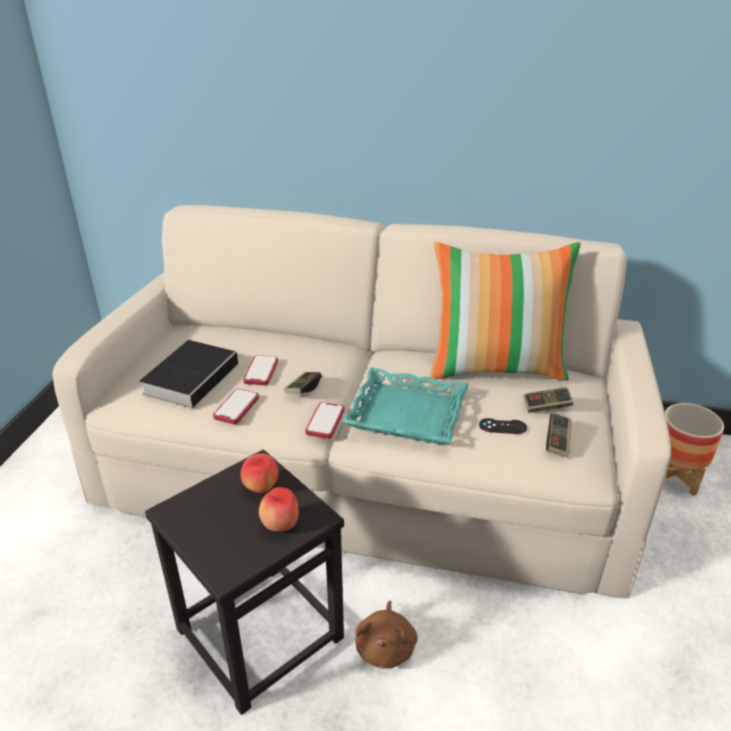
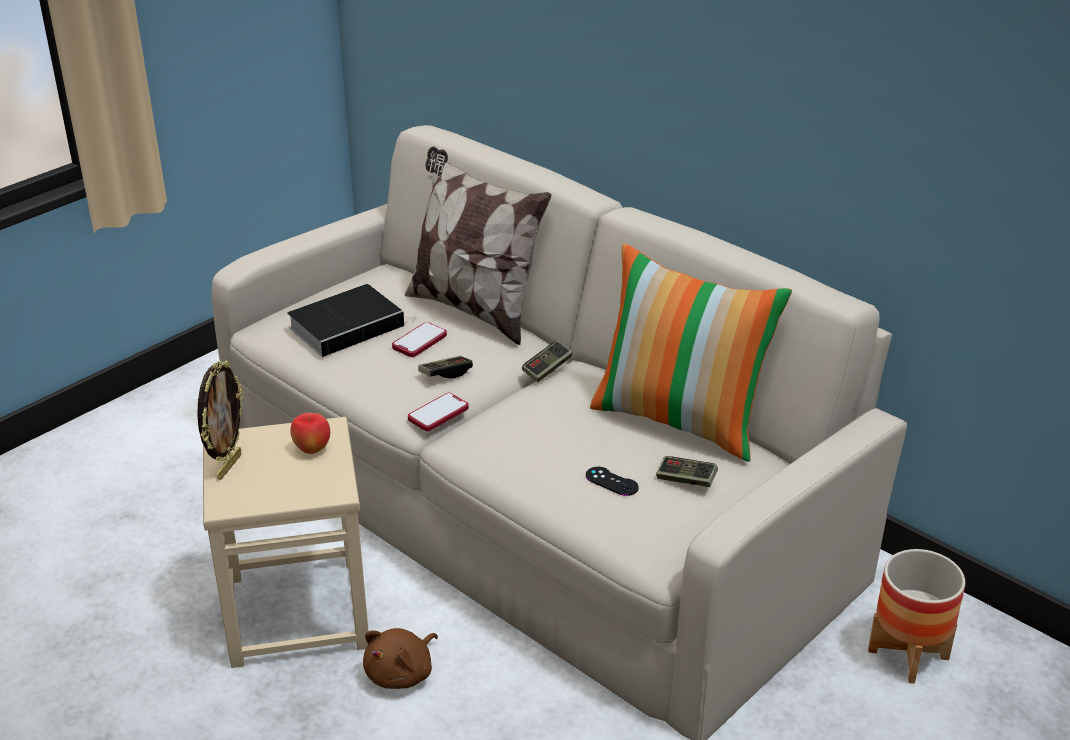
camera: 30 degrees right, 0 degrees up
black stool [145,449,344,715] -> beige stool [203,417,368,668]
phone [213,389,259,424] -> none
apple [259,487,298,531] -> none
turquoise tray [342,367,469,444] -> none
game controller [546,413,571,457] -> game controller moved to [522,340,573,382]
none -> picture frame [197,360,244,480]
none -> pillow [404,147,551,345]

